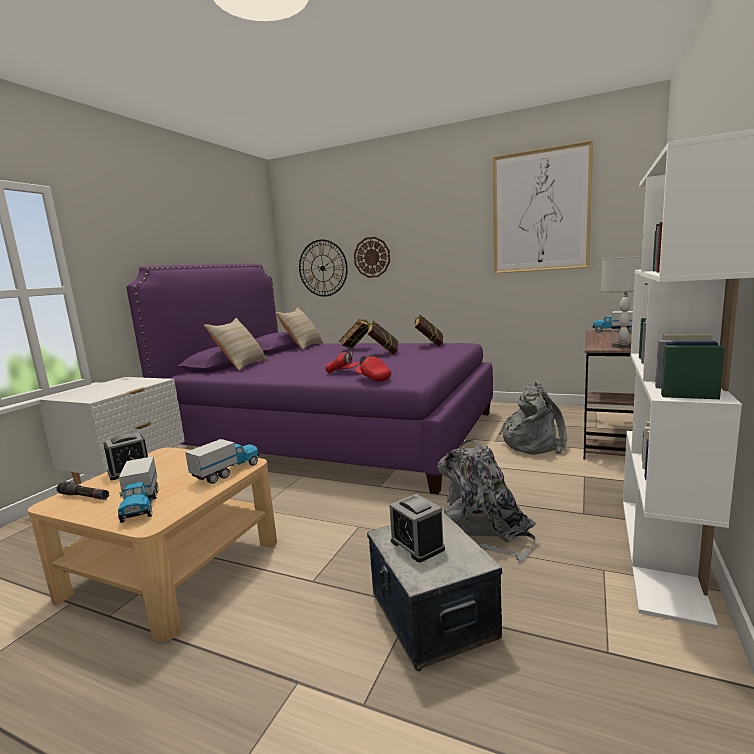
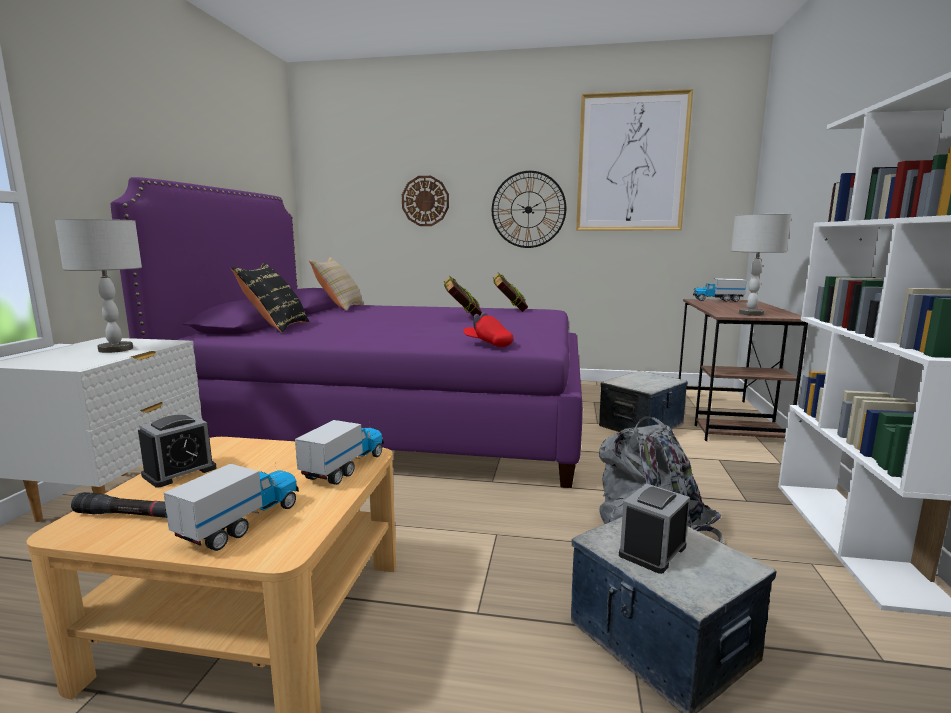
camera: 15 degrees left, 0 degrees up
toy truck [118,456,158,523] -> toy truck turned 120 degrees counterclockwise [164,461,299,551]
beige pillow [204,318,268,371] -> black pillow [230,263,309,333]
wall clock [299,239,348,297] -> wall clock moved to [492,171,566,248]
red cap [325,350,360,373] -> none
book [339,319,370,348] -> none
alarm clock [389,494,445,562] -> alarm clock turned 90 degrees clockwise [619,483,690,574]
grey backpack [499,381,567,455] -> storage box [599,371,688,432]
none -> grey table lamp [55,219,142,353]

